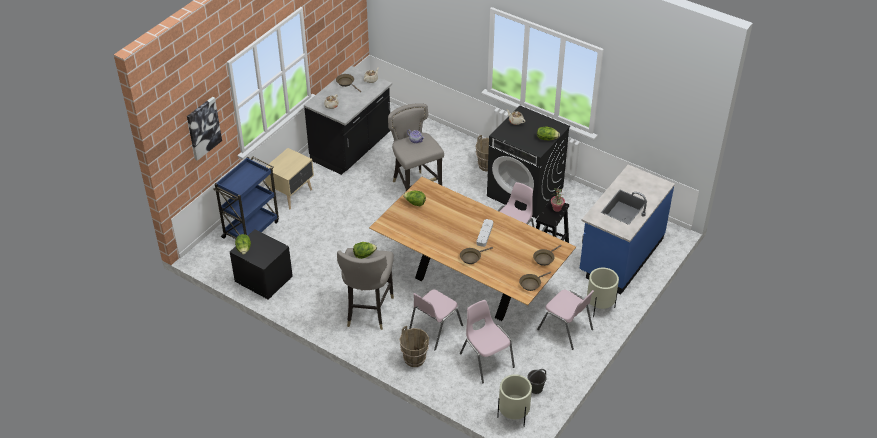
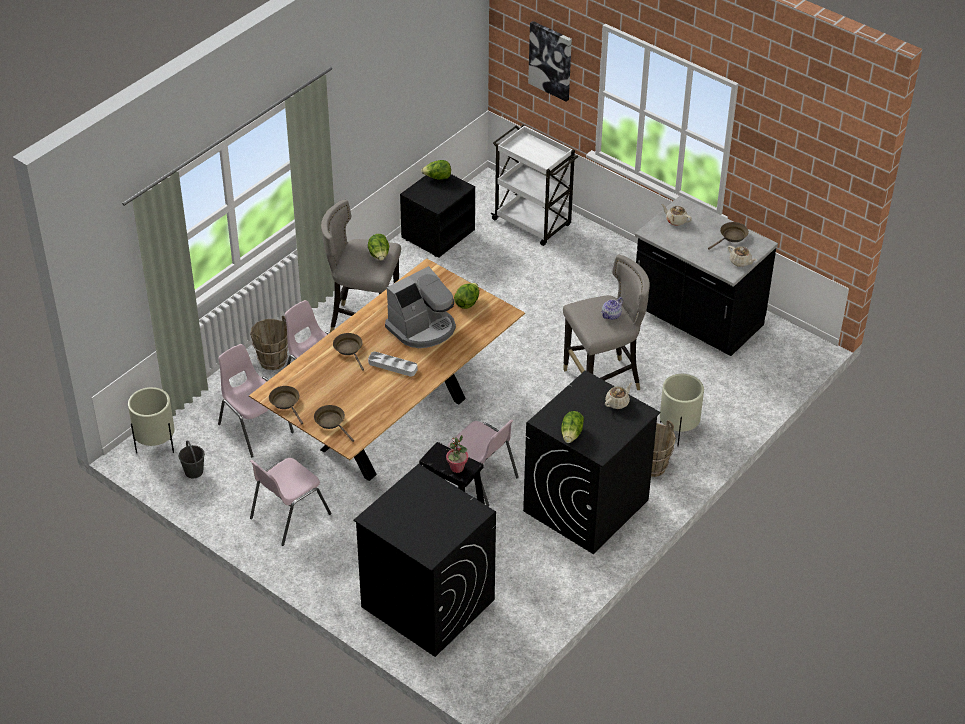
camera: 95 degrees right, 0 degrees up
blue cart [213,156,279,239] -> white cart [490,125,578,246]
beige nightstand [265,148,314,209] -> none
pink chair [460,300,515,383] -> pink chair turned 105 degrees counterclockwise [218,344,294,457]
blue counter [580,164,675,294] -> black washing machine [354,464,496,657]
beige planter [587,268,619,317] -> beige planter moved to [660,374,704,447]
none -> coffee machine [385,266,456,348]

